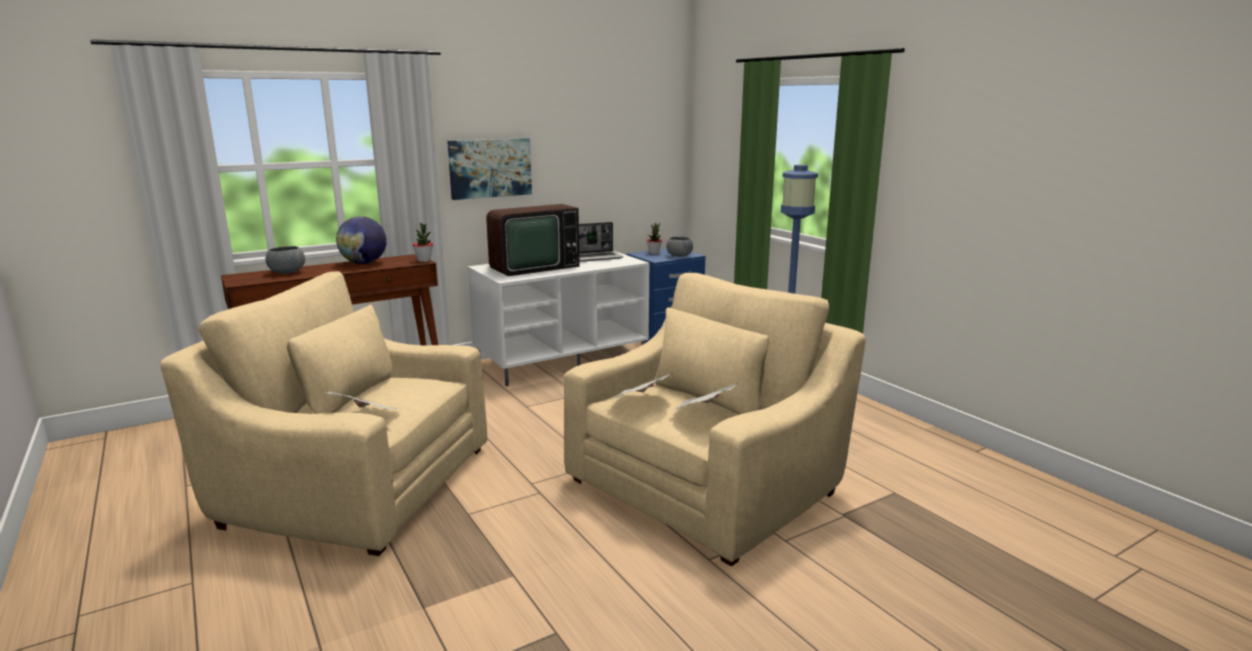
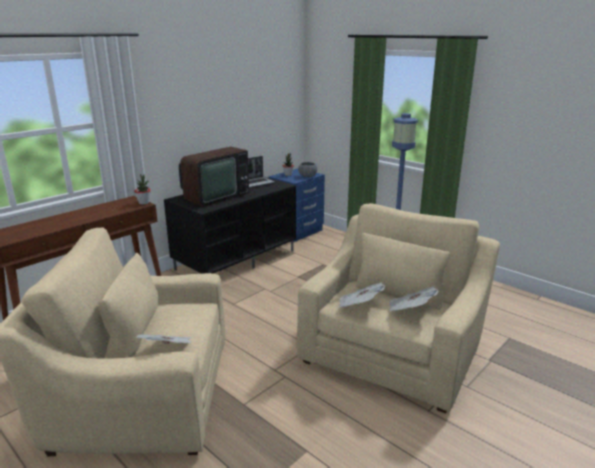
camera: 15 degrees left, 5 degrees up
grey bowl [266,246,305,274] -> none
globe [336,216,387,264] -> none
picture [447,138,532,200] -> none
white tv stand [468,251,649,386] -> black tv stand [164,176,296,274]

